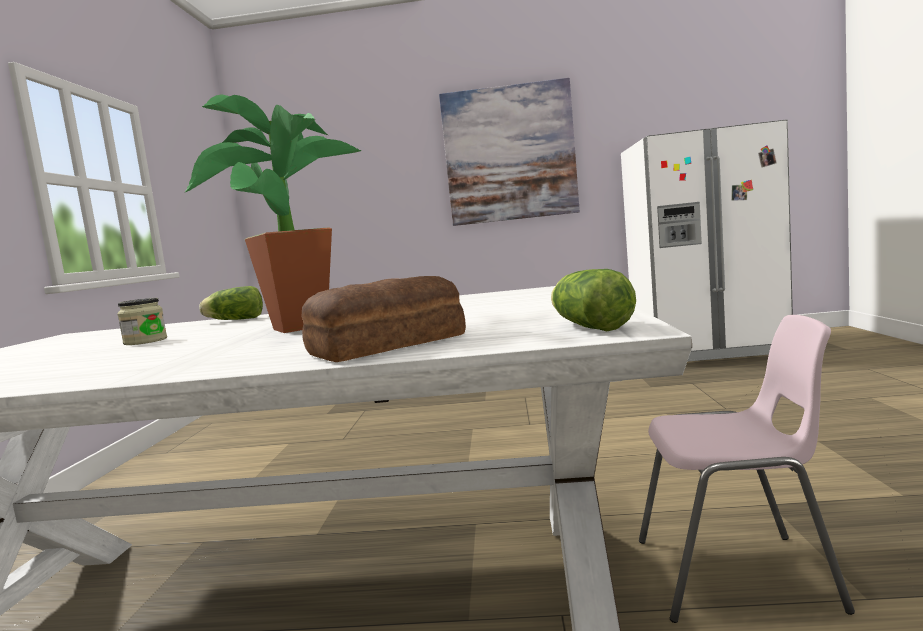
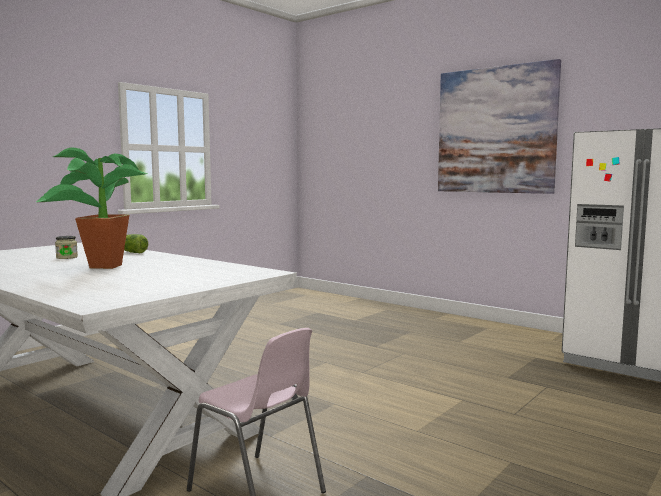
camera: 35 degrees right, 0 degrees up
bread [302,276,466,362] -> none
lettuce [551,269,636,331] -> none

